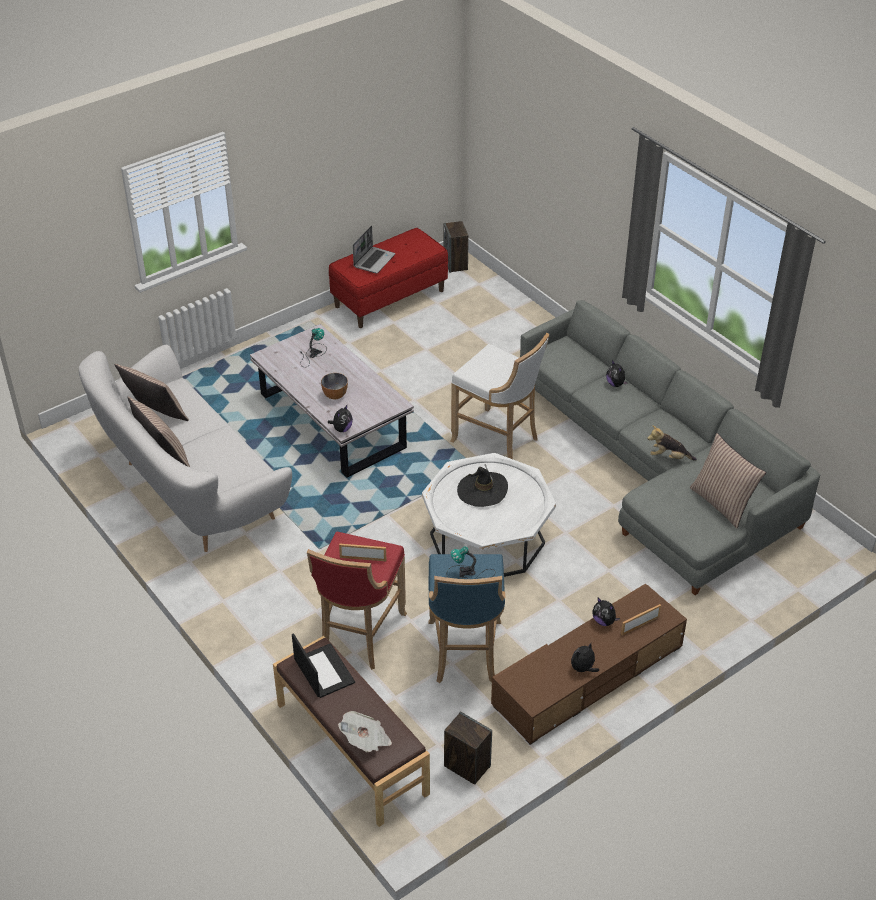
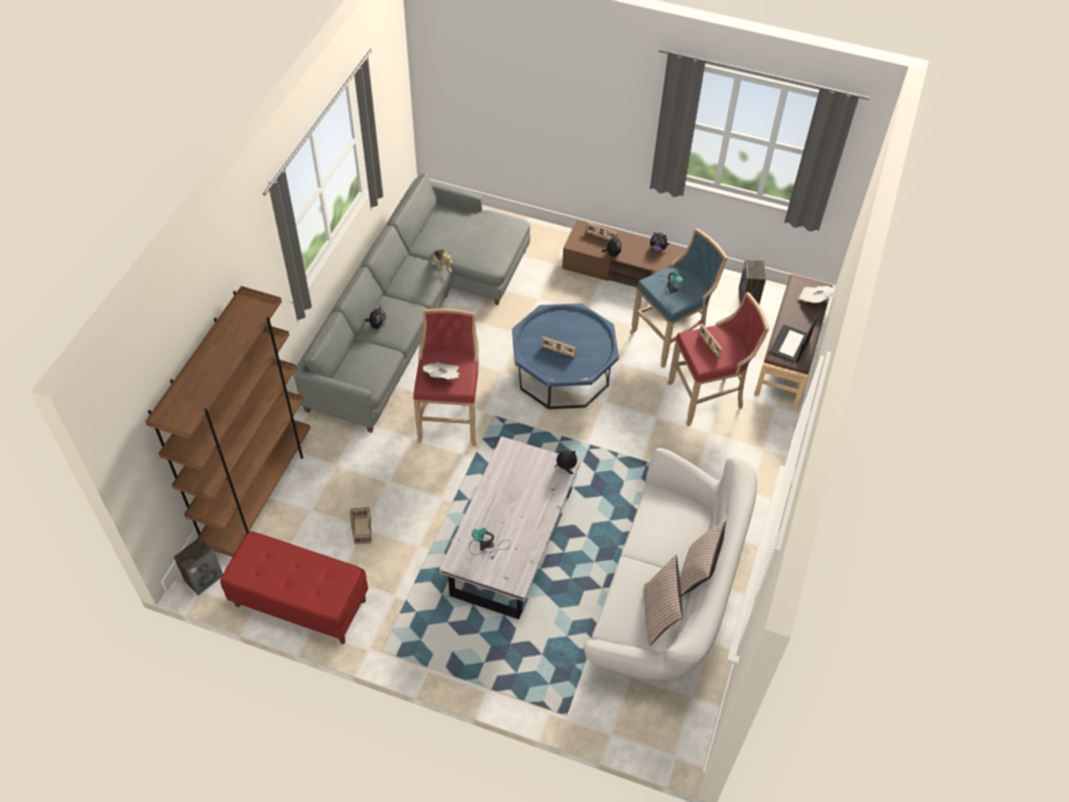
camera: 125 degrees left, 10 degrees up
bowl [321,373,348,399] -> none
laptop [353,225,395,273] -> none
white coffee table [422,453,556,577] -> blue coffee table [512,303,619,409]
white stool [450,333,550,459] -> red stool [413,308,479,447]
black hat [457,464,508,507] -> picture frame [542,337,576,358]
pillow [690,433,766,528] -> none
none -> brown bookcase [145,286,310,557]
none -> basket [350,507,372,545]
none -> newspaper [423,362,460,379]

